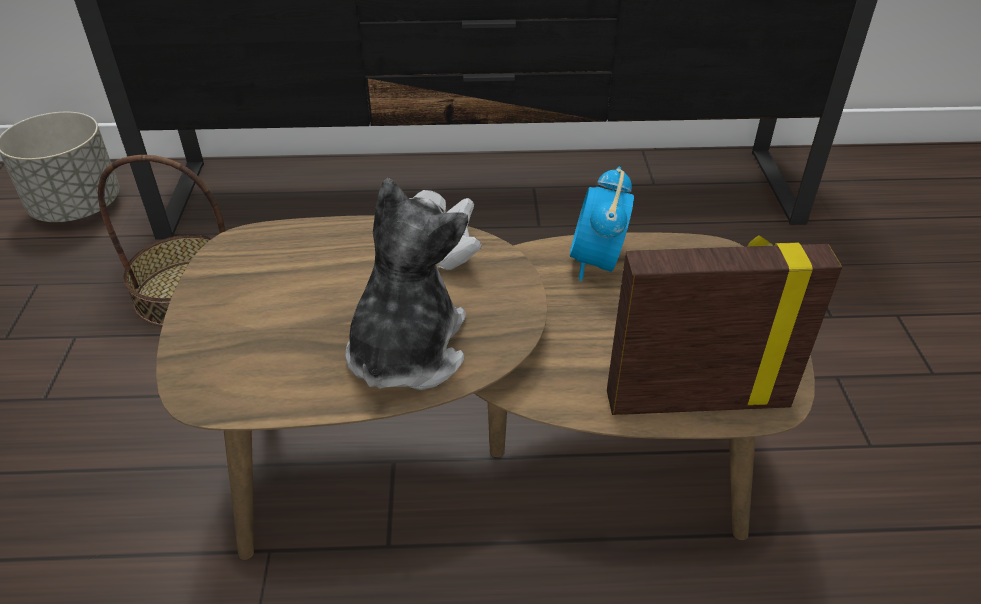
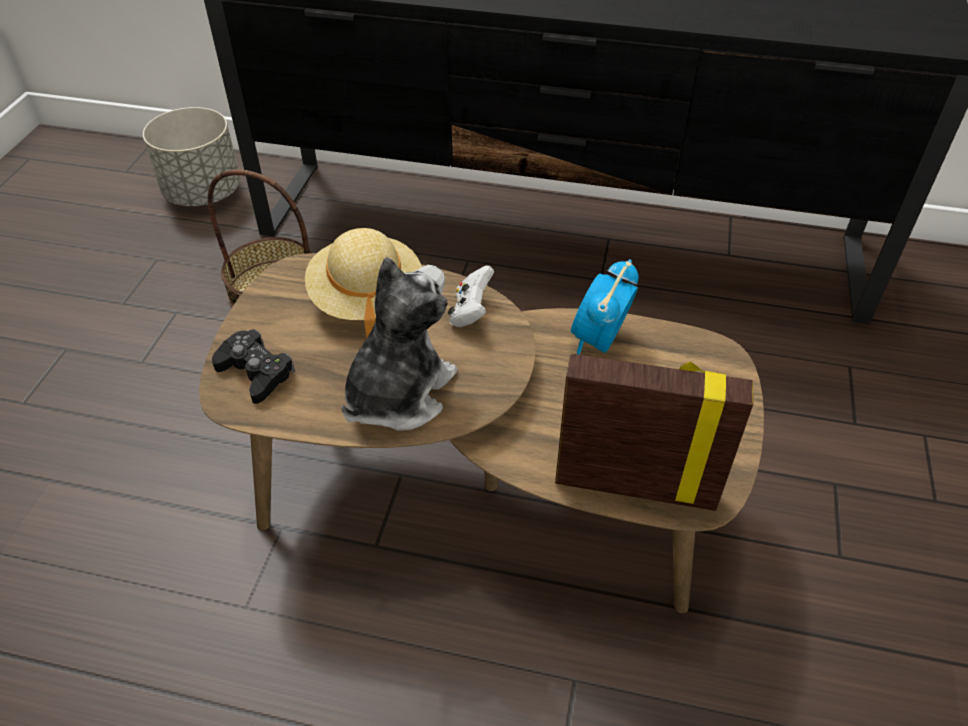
camera: 15 degrees right, 5 degrees up
none -> black game controller [212,329,295,404]
none -> beige hat [305,228,422,337]

